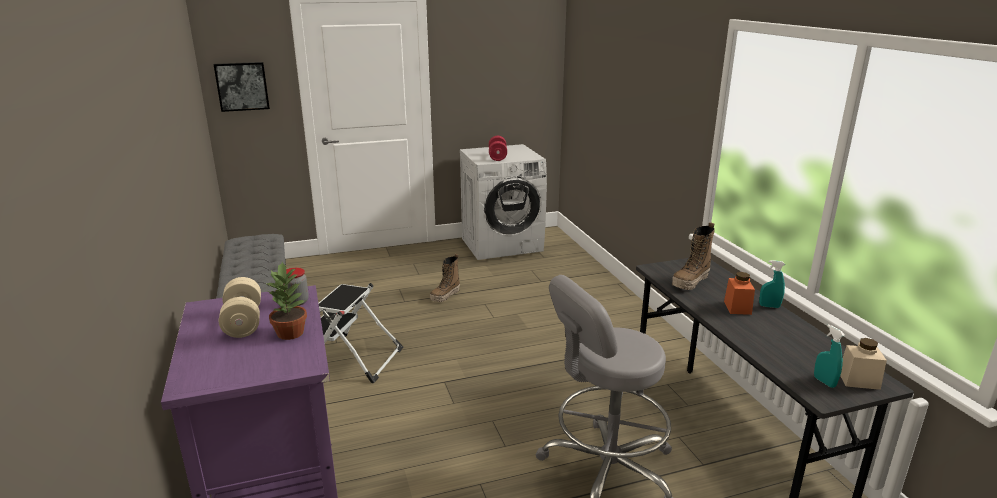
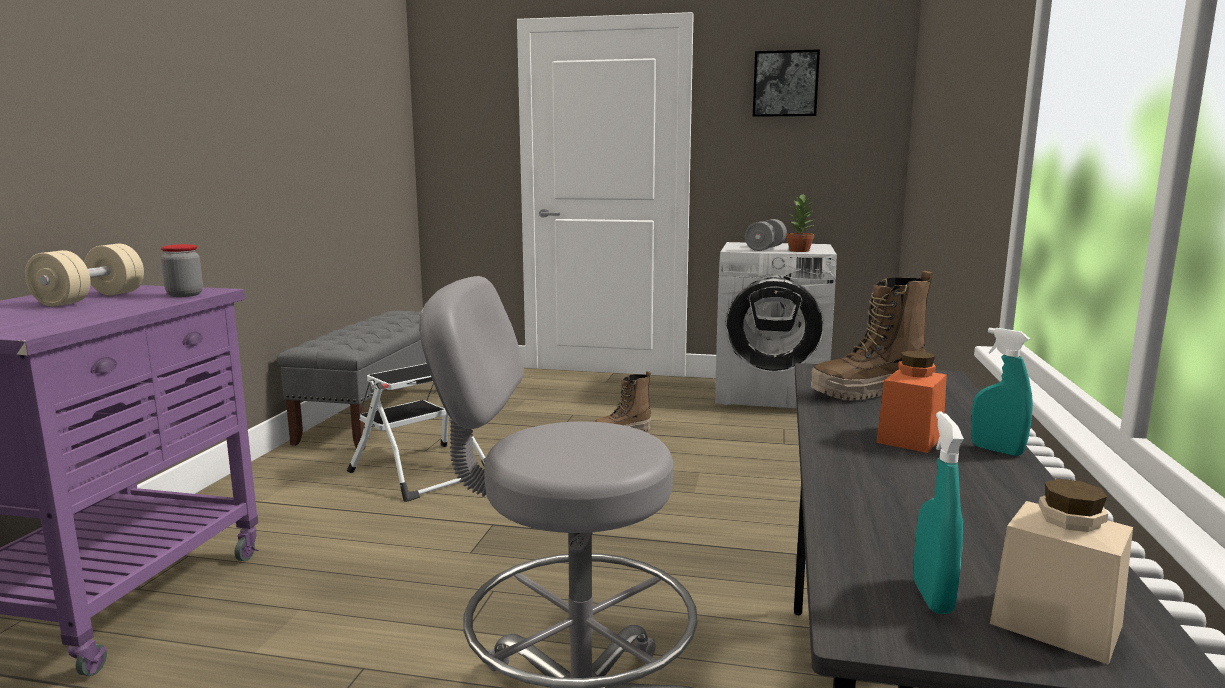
camera: 30 degrees right, 10 degrees down
picture [213,62,270,112] -> picture moved to [753,49,820,117]
potted plant [265,262,307,340] -> potted plant moved to [786,194,814,252]
red dumbbell [489,136,507,161] -> grey dumbbell [745,219,787,251]

